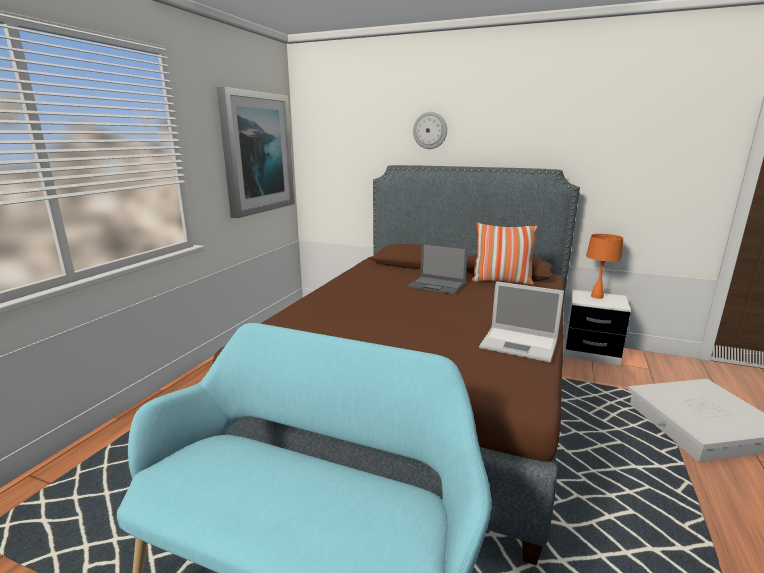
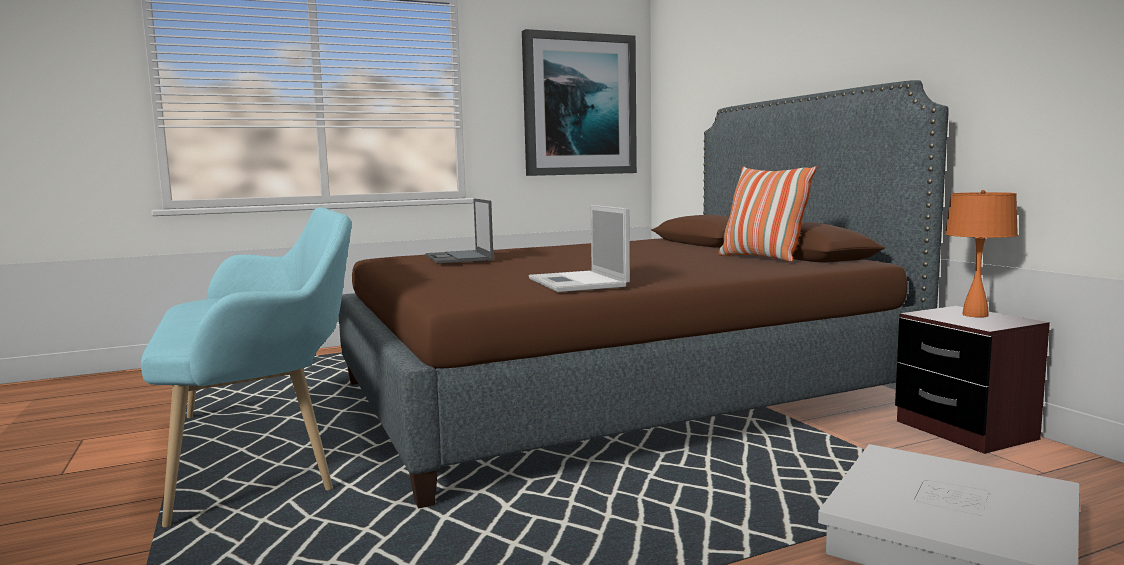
camera: 45 degrees right, 10 degrees down
laptop [407,242,468,295] -> laptop moved to [426,199,493,264]
wall clock [413,112,447,149] -> none
white nightstand [564,290,631,366] -> brown nightstand [895,306,1050,454]

